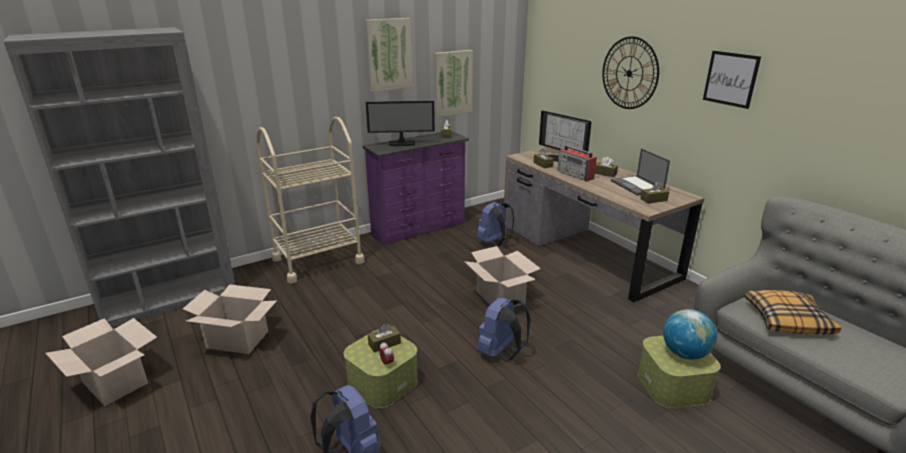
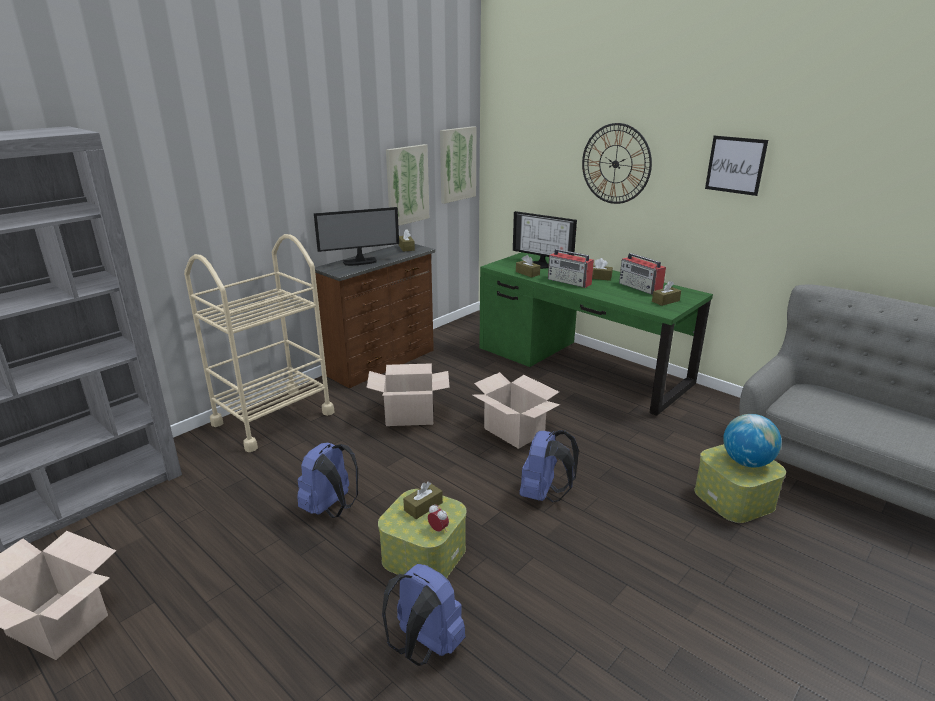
camera: 15 degrees left, 0 degrees up
cardboard box [183,284,277,354] -> cardboard box moved to [366,363,450,426]
purple dresser [363,131,469,245] -> brown dresser [315,244,435,388]
picture [365,18,412,92] -> picture moved to [440,126,476,204]
blue backpack [477,201,514,247] -> blue backpack moved to [297,442,358,518]
brown desk [504,147,705,302] -> green desk [479,252,713,416]
laptop [611,148,670,195] -> radio [619,253,666,295]
pillow [744,290,841,335] -> none

